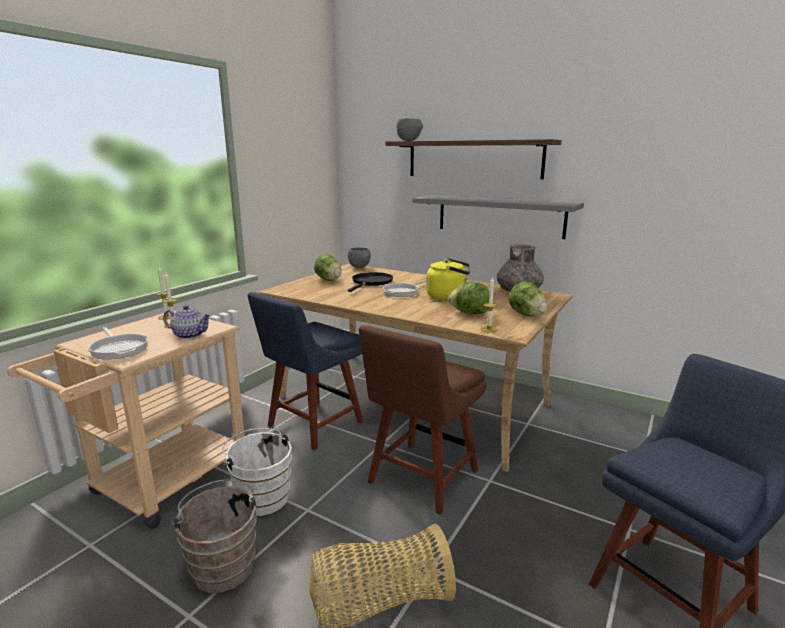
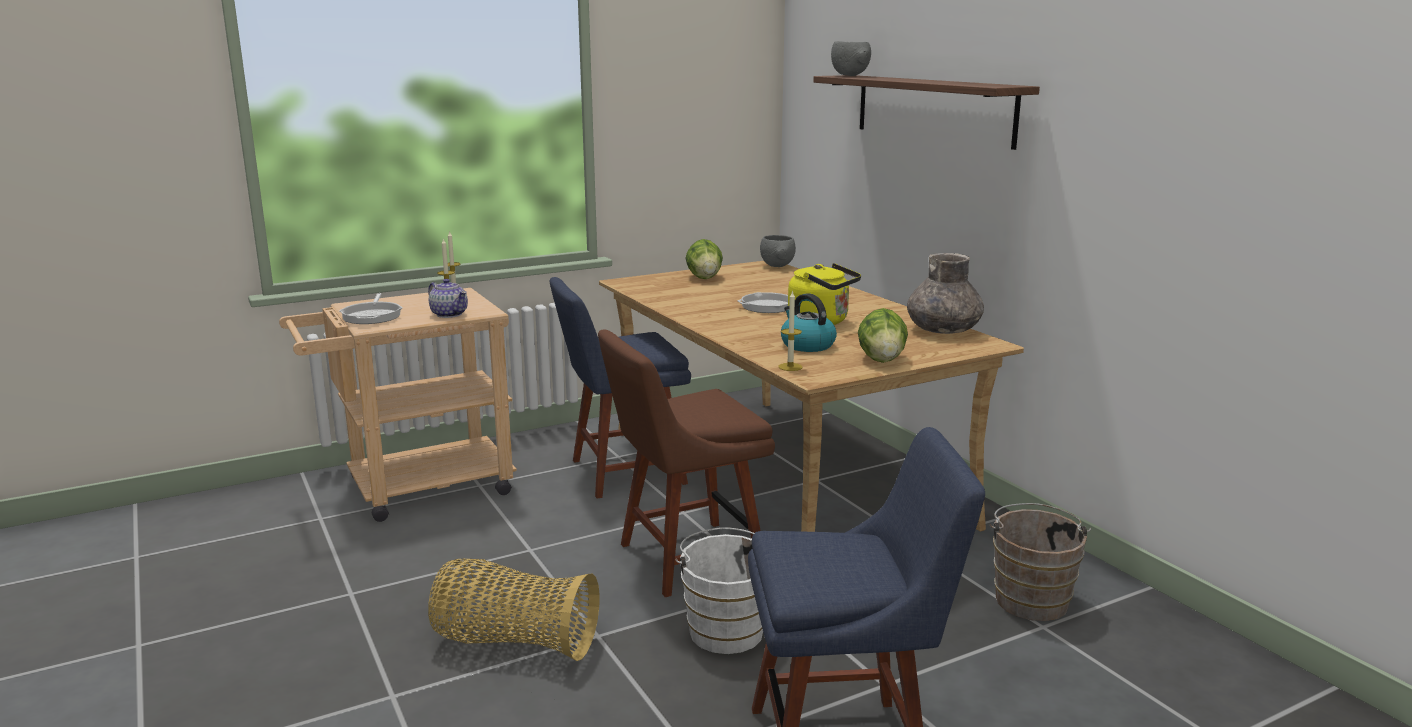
camera: 30 degrees right, 0 degrees up
brown bucket [170,480,260,593] -> brown bucket moved to [989,503,1091,621]
white bucket [222,428,292,516] -> white bucket moved to [676,527,763,654]
black frying pan [348,272,393,292] -> none
grey shelf [412,195,584,239] -> none
lettuce [448,282,490,314] -> kettle [781,293,837,352]

